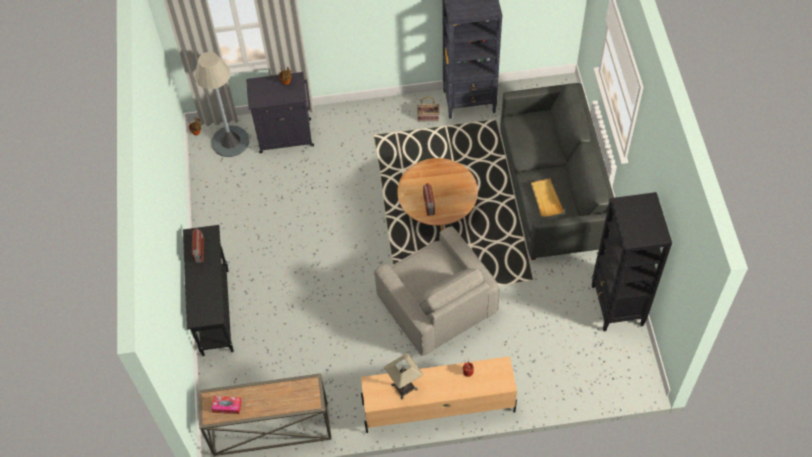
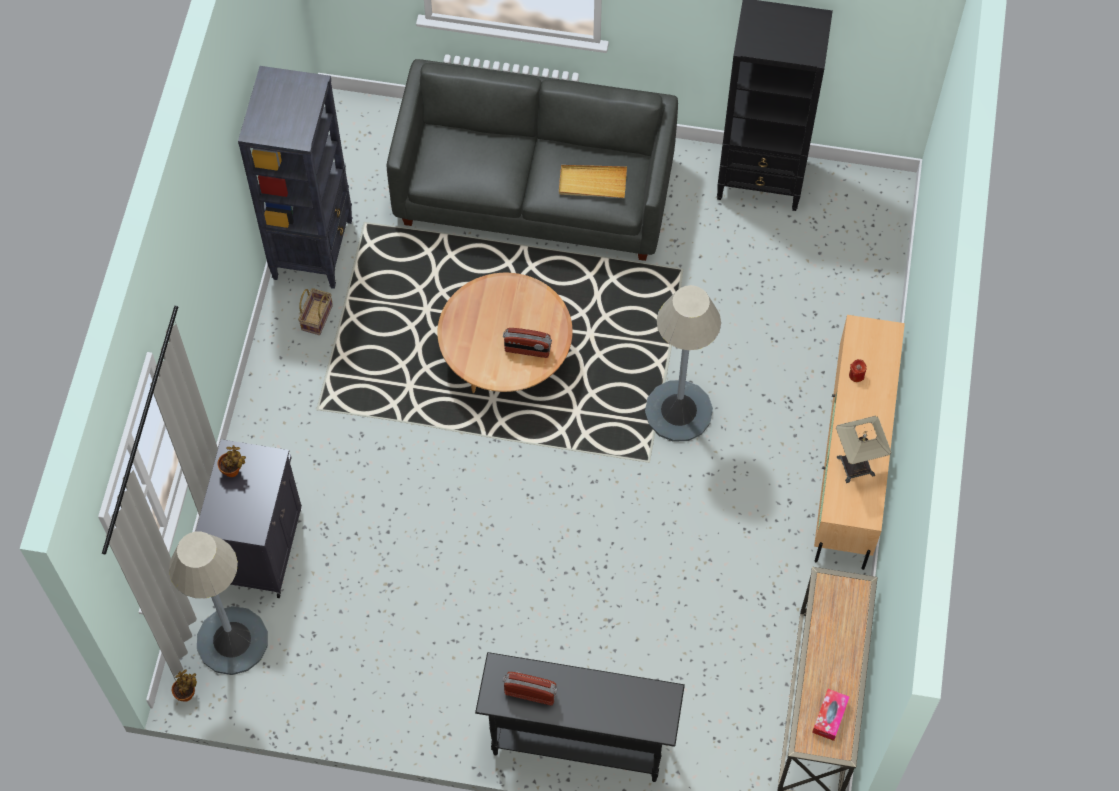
camera: 75 degrees left, 5 degrees up
grey armchair [374,226,500,356] -> grey floor lamp [645,285,721,442]

